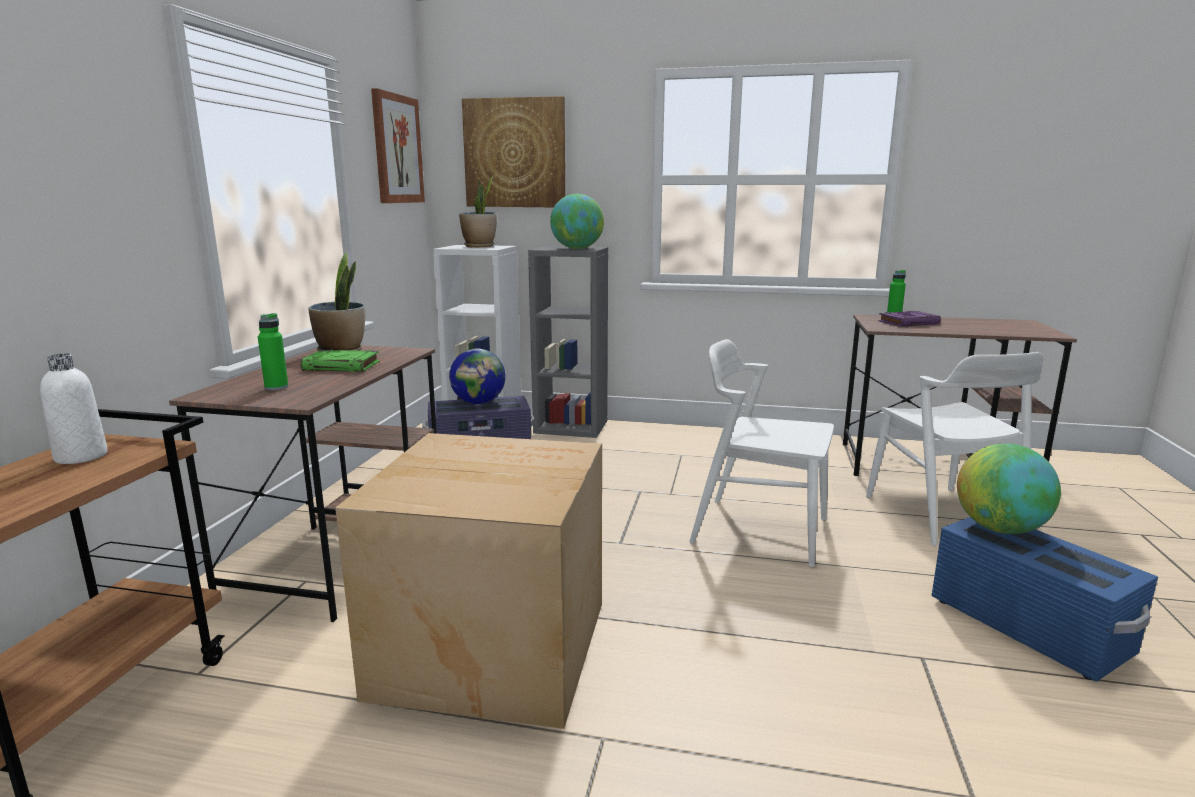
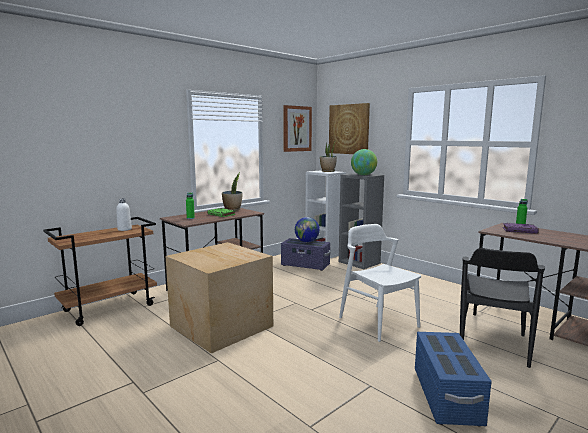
camera: 35 degrees right, 5 degrees down
white chair [866,352,1044,546] -> black chair [460,248,545,368]
globe [957,443,1061,534] -> none

